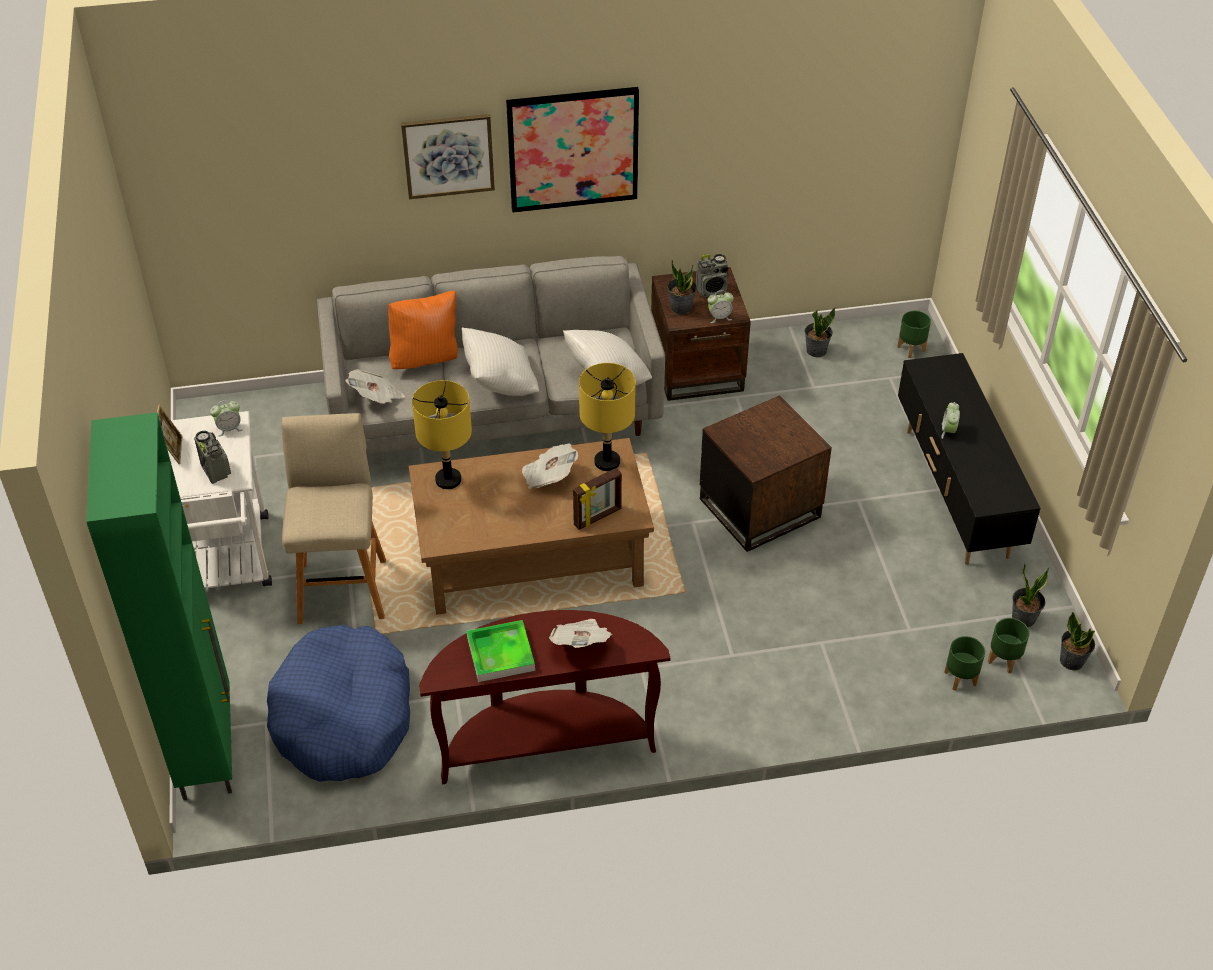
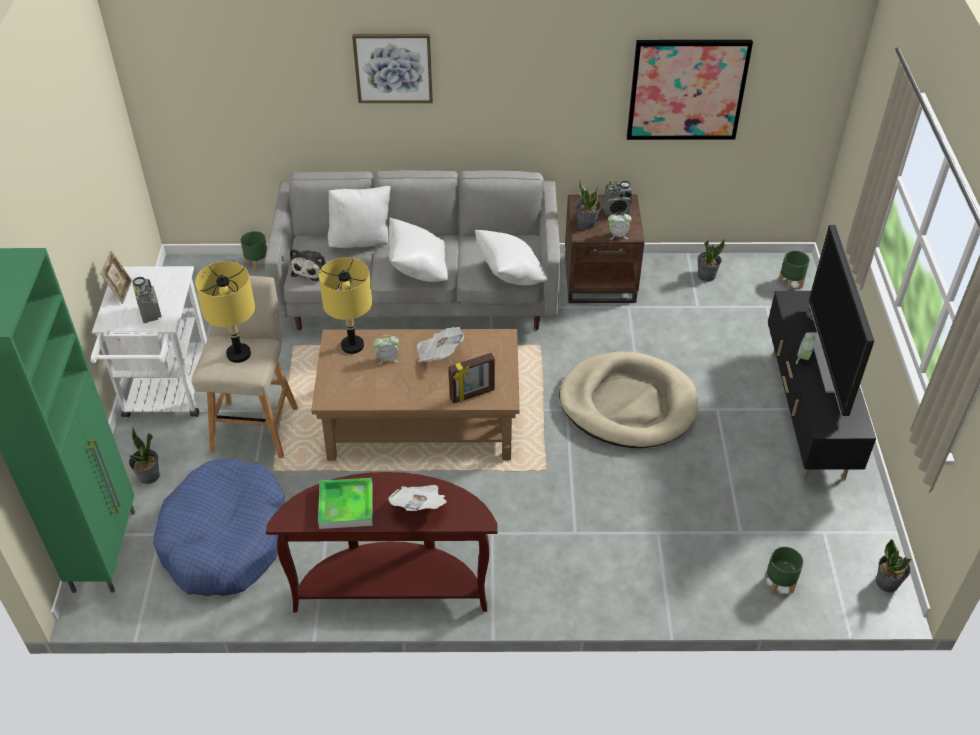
camera: 10 degrees right, 0 degrees up
alarm clock [210,400,243,436] -> alarm clock moved to [373,335,399,365]
newspaper [345,369,405,404] -> plush toy [290,249,326,282]
orange pillow [388,291,458,369] -> white pillow [328,186,390,248]
picture [506,87,639,213] -> picture moved to [627,40,753,140]
yellow table lamp [579,363,636,471] -> yellow table lamp moved to [195,261,255,363]
brown side table [700,395,832,552] -> beige dog bed [559,351,699,448]
green planter [988,618,1029,673] -> green planter moved to [241,231,267,272]
potted plant [1012,564,1049,627] -> potted plant moved to [129,427,160,484]
none -> television [809,225,874,416]

